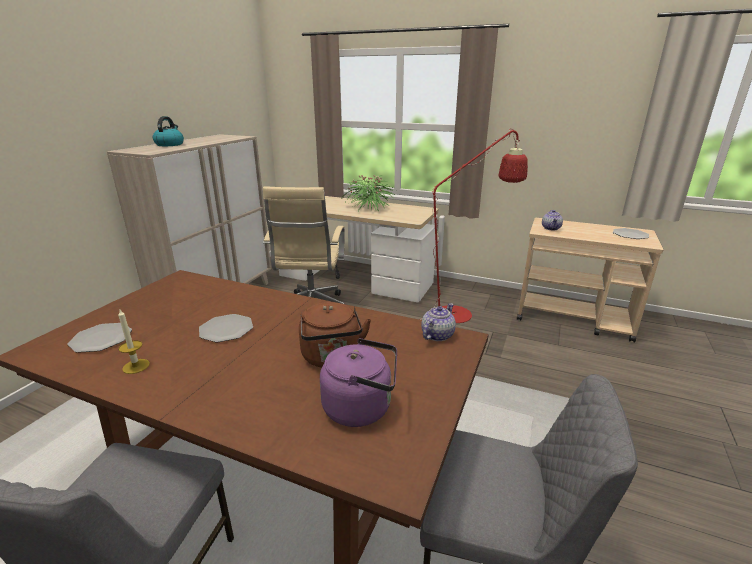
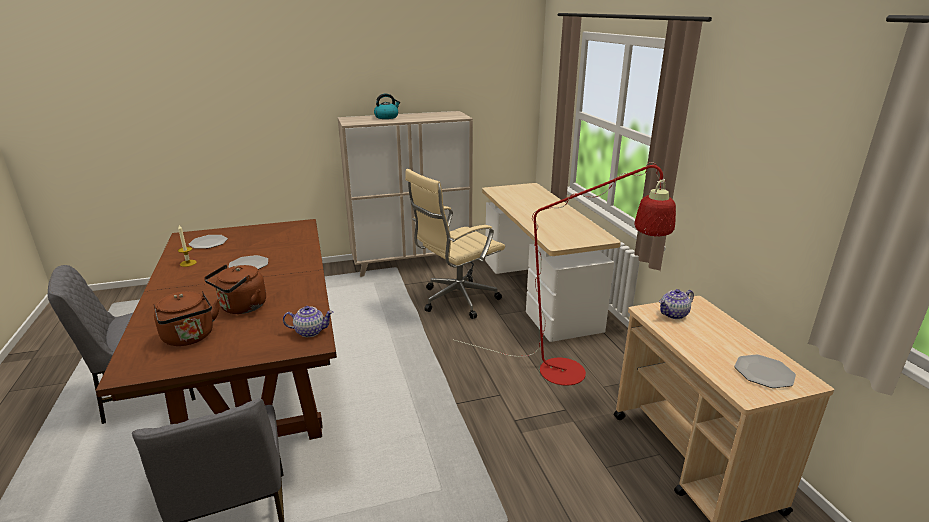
camera: 50 degrees right, 0 degrees up
purple kettle [320,338,397,427] -> brown kettle [153,291,220,346]
potted plant [340,175,396,211] -> none

